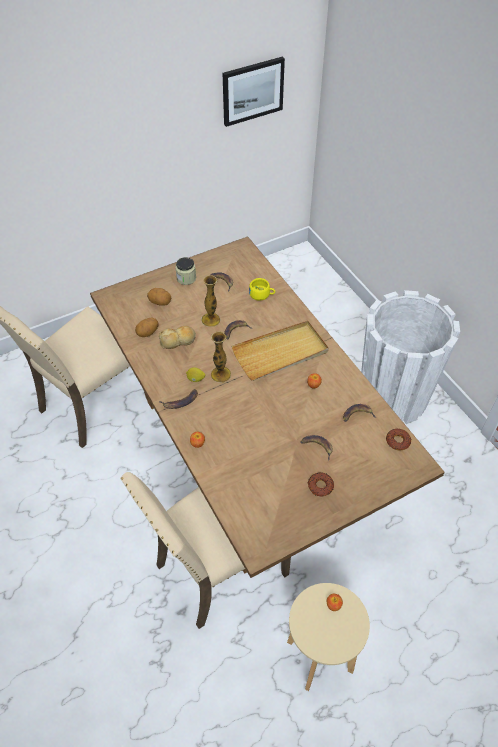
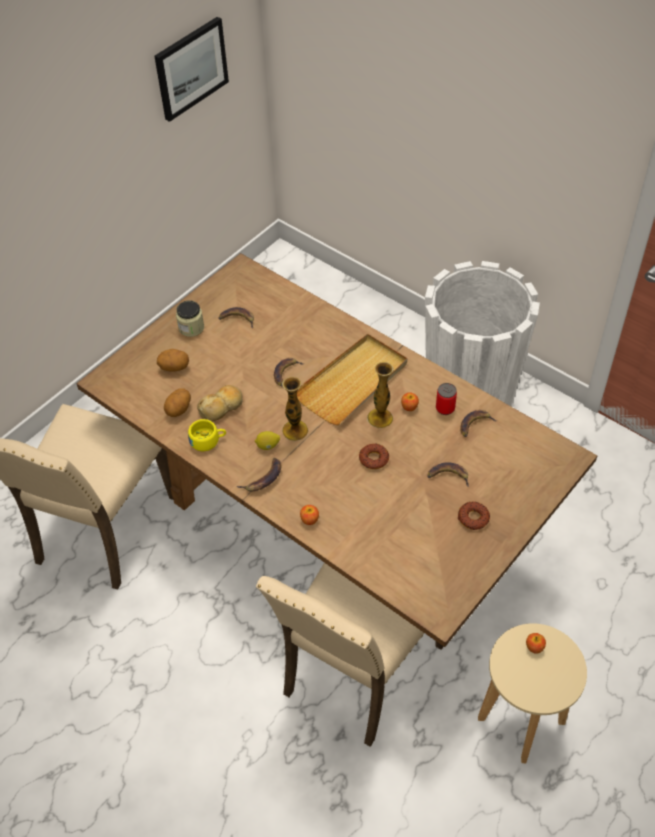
camera: 20 degrees left, 0 degrees up
vase [201,276,221,327] -> vase moved to [367,362,394,428]
yellow cup [249,278,275,301] -> yellow cup moved to [188,419,226,451]
donut [386,429,412,450] -> donut moved to [359,443,389,469]
none -> can [436,383,457,415]

